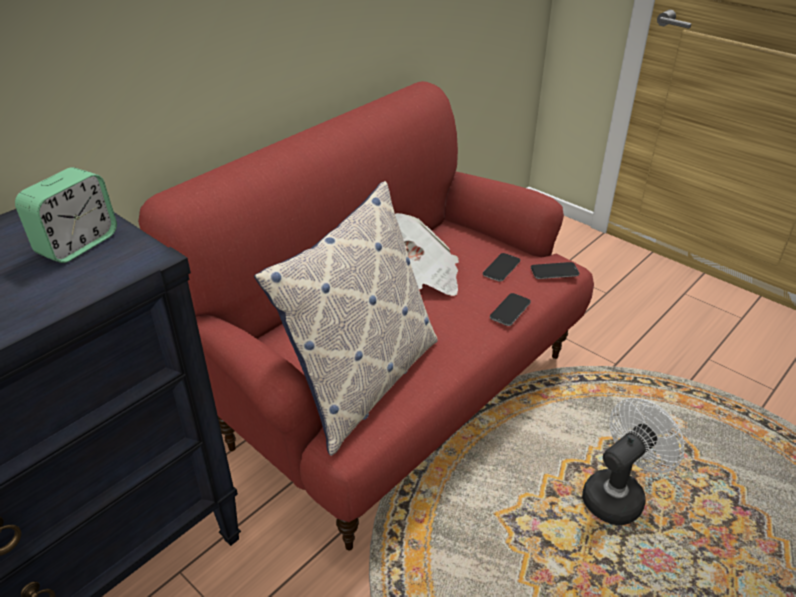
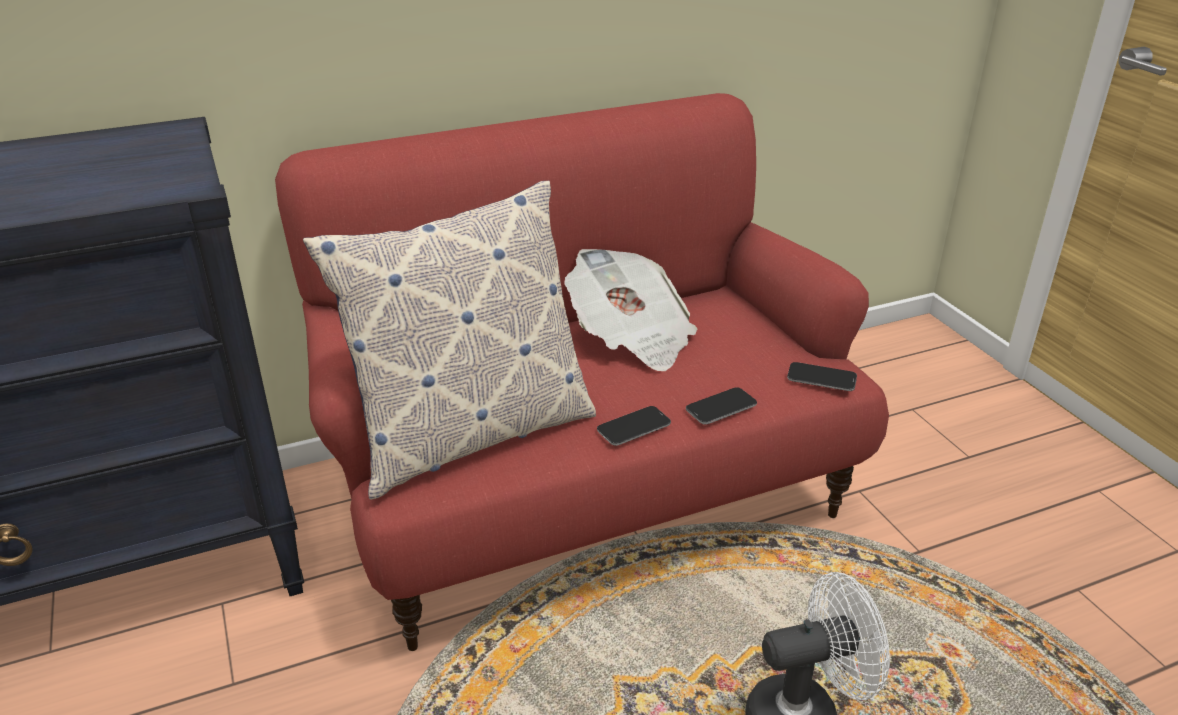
camera: 25 degrees right, 5 degrees down
alarm clock [15,167,117,263] -> none
phone [483,253,520,282] -> phone moved to [597,406,671,446]

